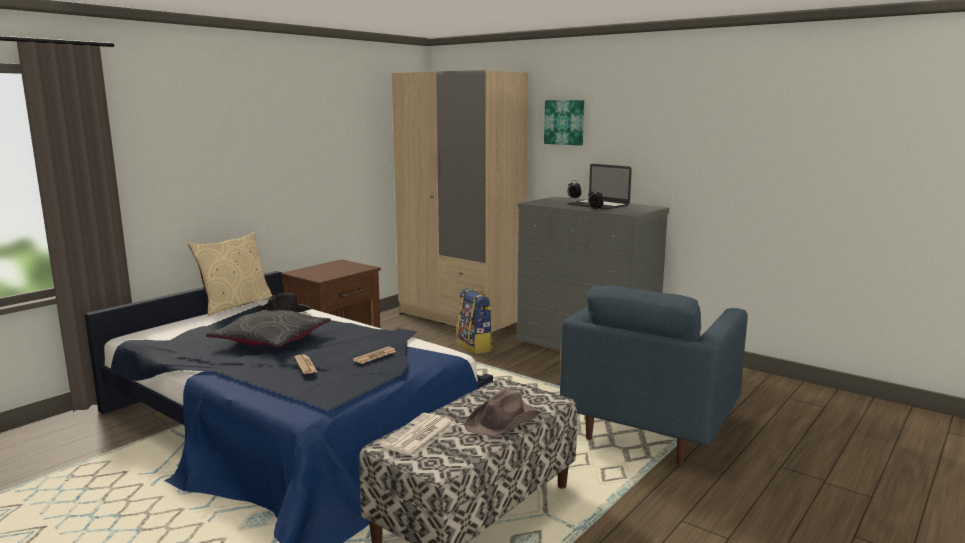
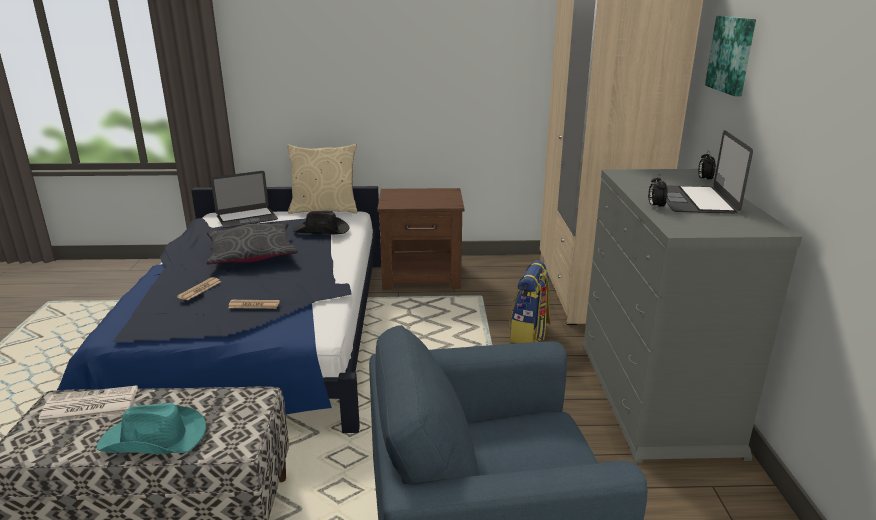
camera: 50 degrees right, 10 degrees up
brown hat [464,389,542,436] -> turquoise hat [96,403,206,454]
none -> laptop [211,171,278,228]

